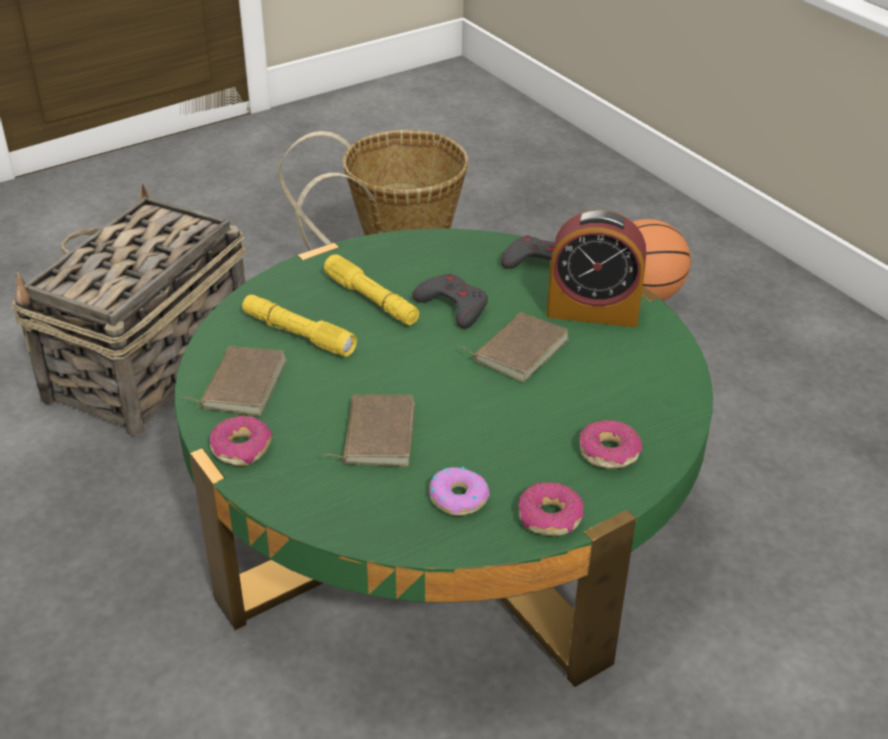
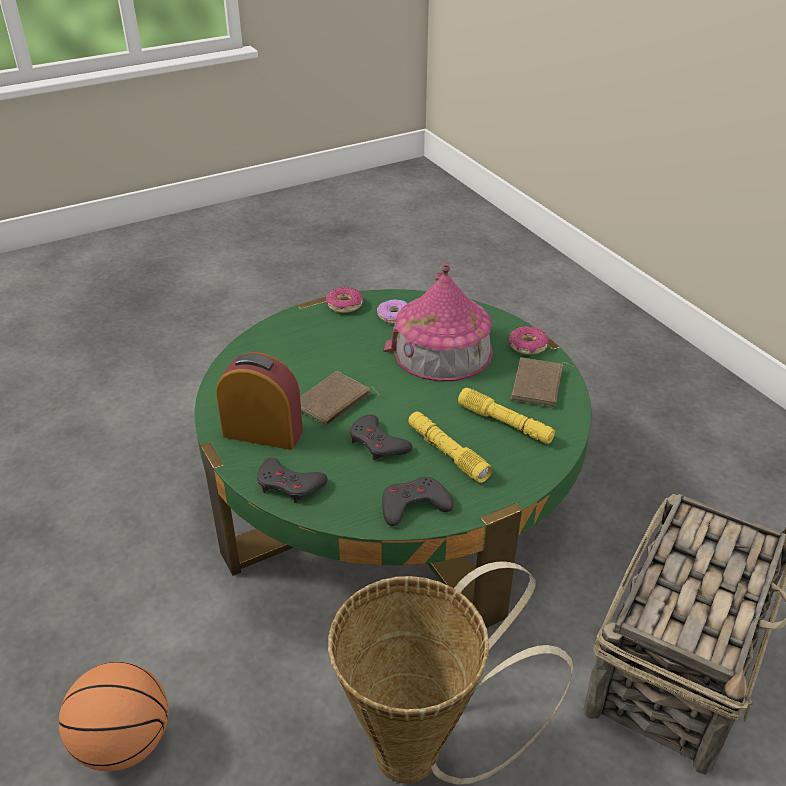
camera: 175 degrees left, 0 degrees up
brown book [322,395,415,467] -> toy house [383,262,493,382]
donut [579,420,642,469] -> none
none -> grey game controller [382,477,454,526]

